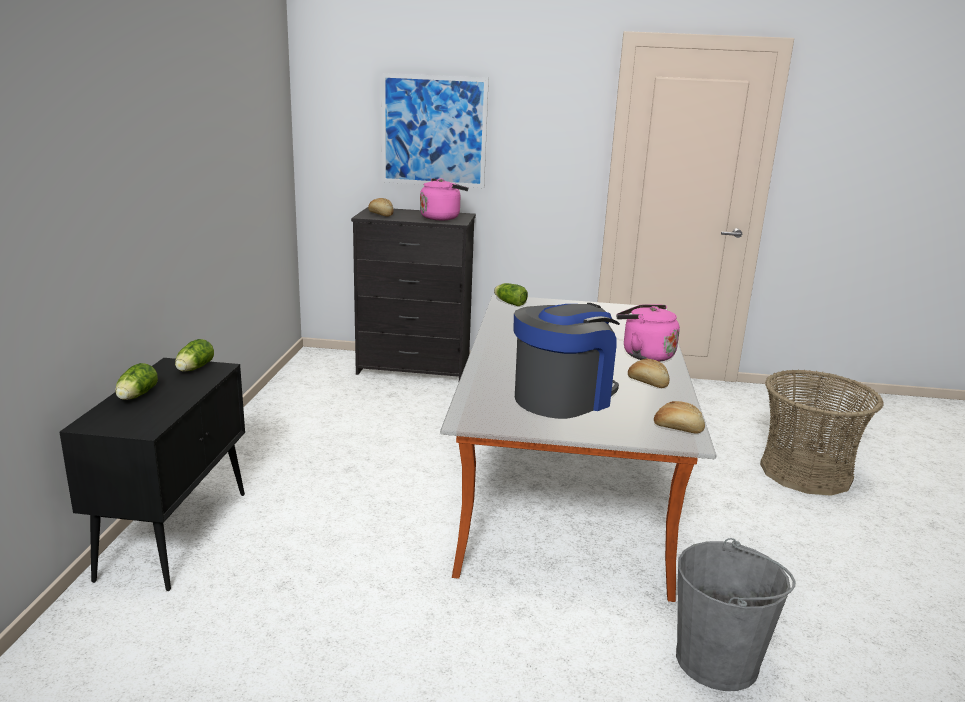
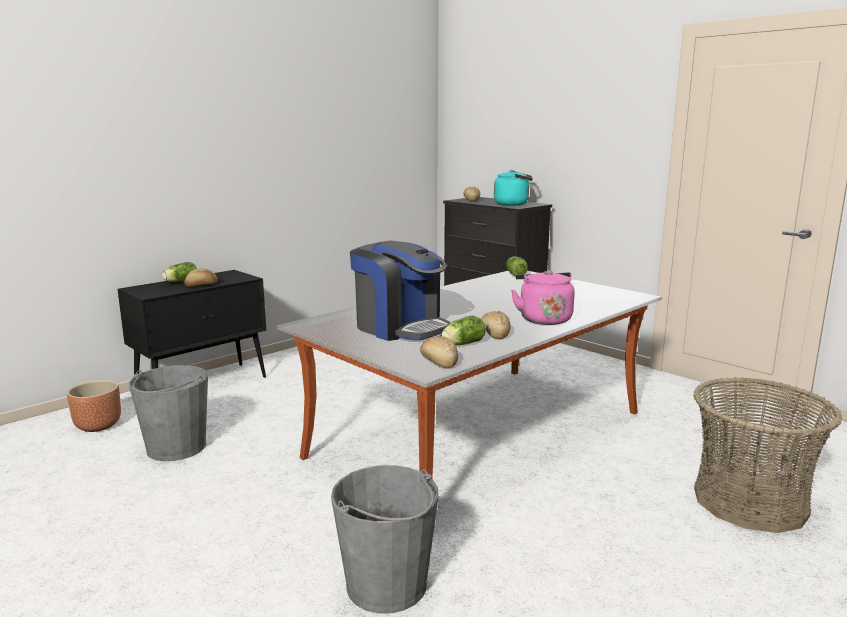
camera: 40 degrees right, 5 degrees down
lettuce [175,339,214,371] -> lettuce moved to [441,316,486,345]
picture [381,73,489,188] -> none
pink kettle [420,178,468,220] -> turquoise kettle [494,170,533,206]
coffee machine [513,303,620,419] -> coffee machine turned 45 degrees clockwise [350,240,451,341]
none -> brown planter [67,380,121,432]
none -> grey bucket [129,365,208,461]
none -> bread [185,269,218,287]

